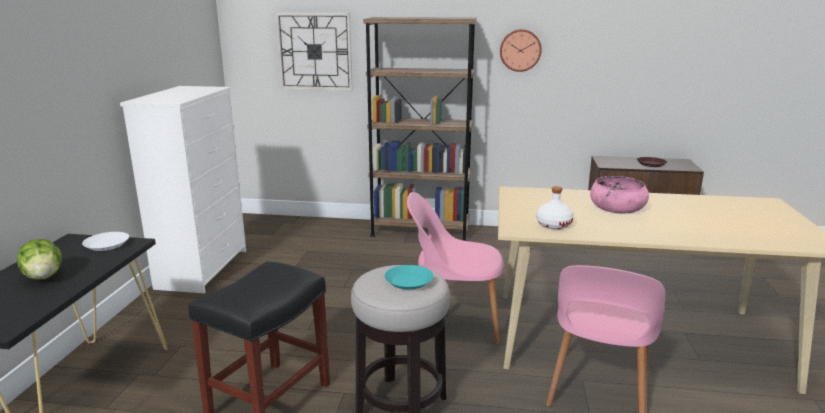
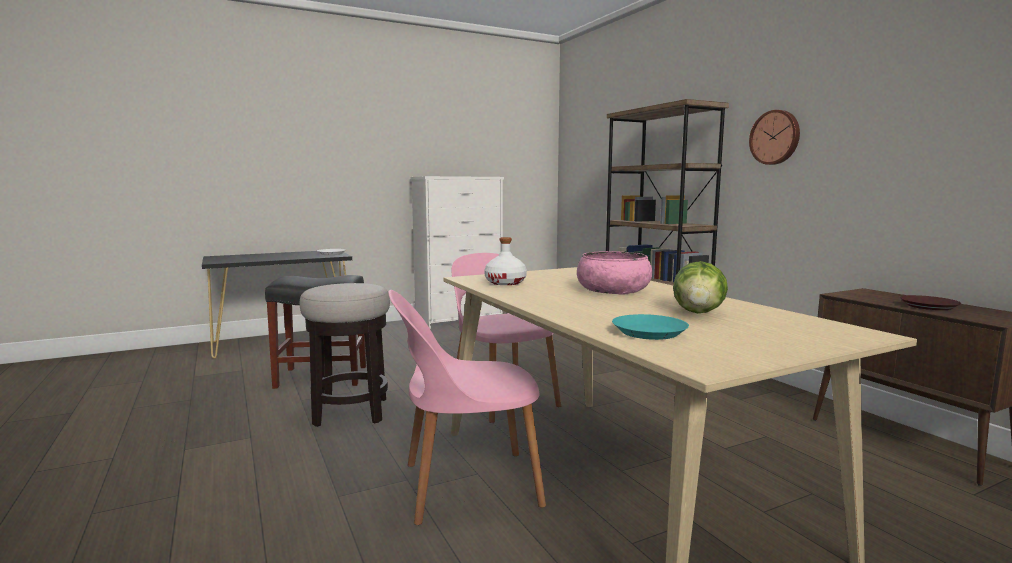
camera: 55 degrees right, 10 degrees down
lettuce [17,239,62,280] -> lettuce moved to [673,261,728,313]
wall clock [275,13,353,90] -> none
turquoise plate [385,265,434,290] -> turquoise plate moved to [612,314,689,340]

